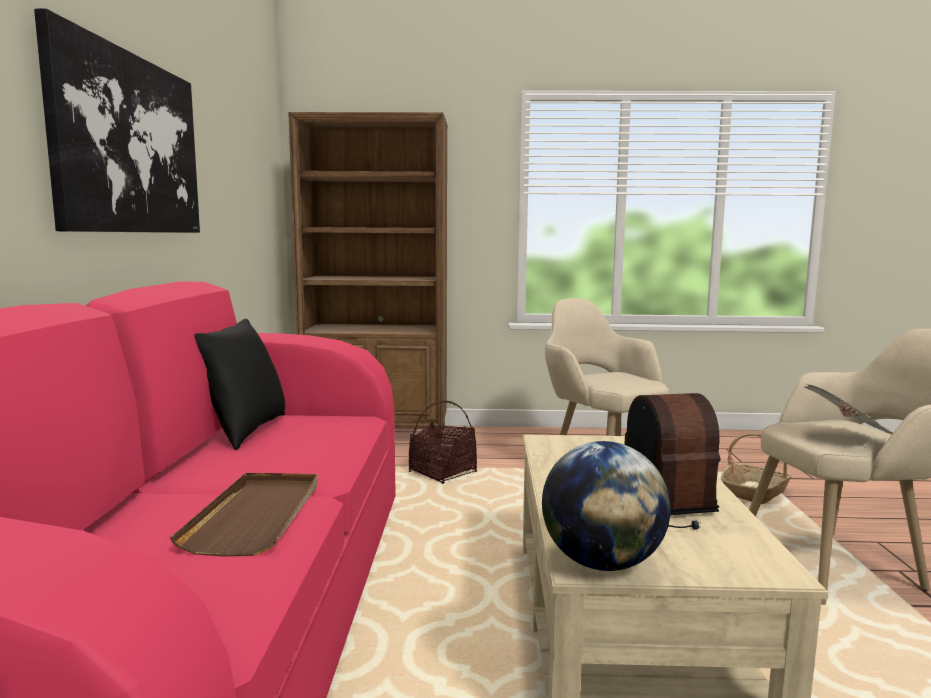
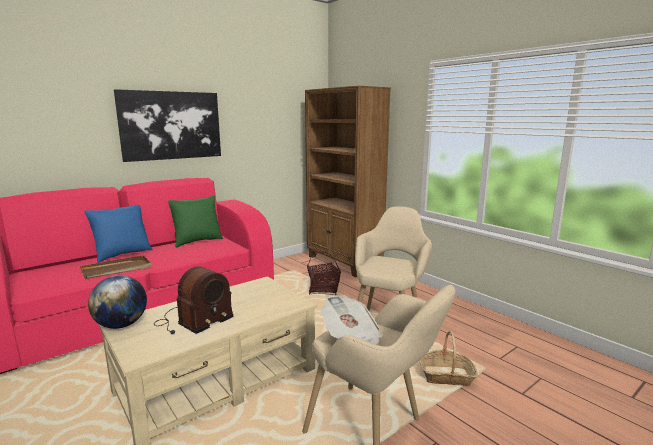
camera: 50 degrees right, 5 degrees up
black pillow [194,319,285,450] -> green pillow [168,195,223,248]
none -> blue pillow [84,205,153,263]

